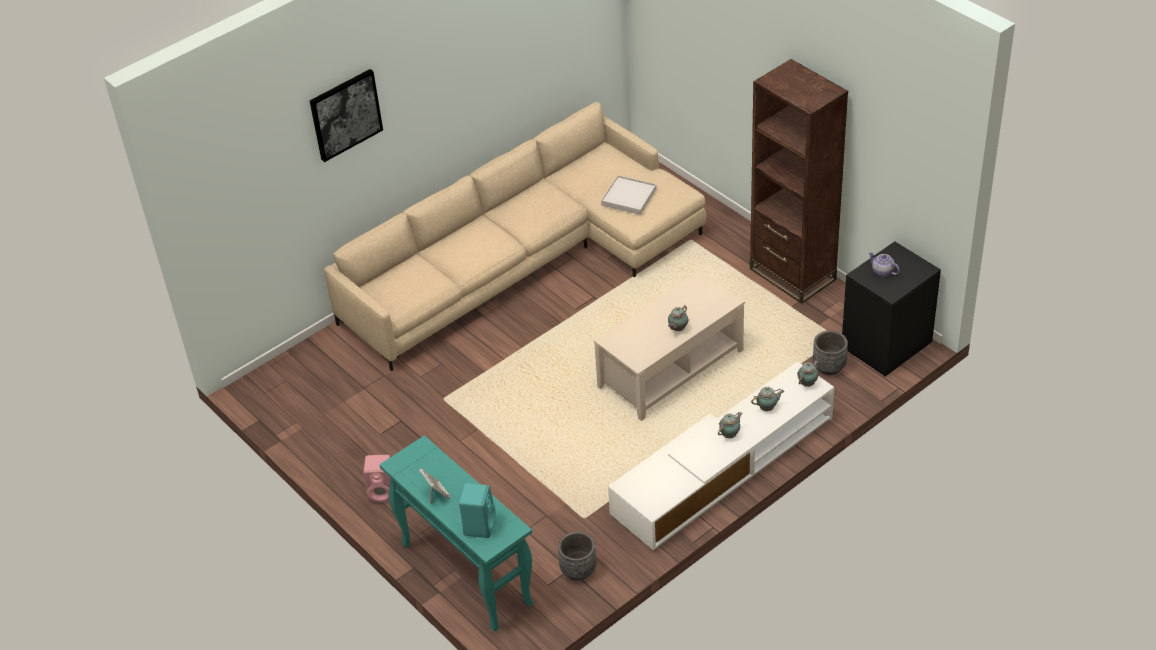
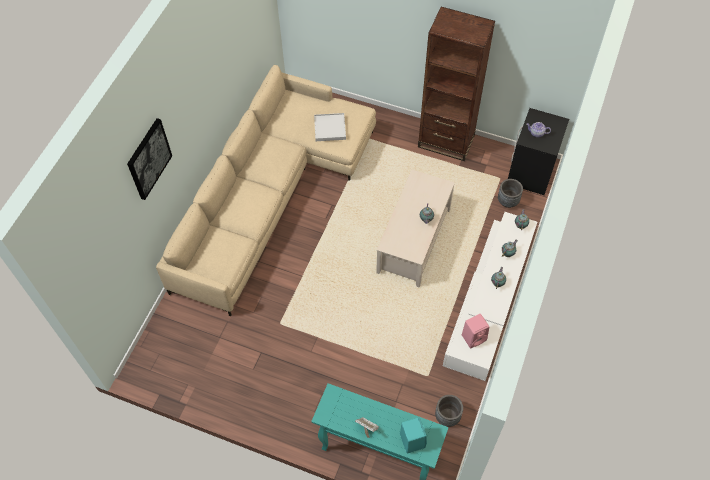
camera: 30 degrees left, 15 degrees up
pink speaker [364,455,390,502] -> pink speaker moved to [462,314,489,348]

